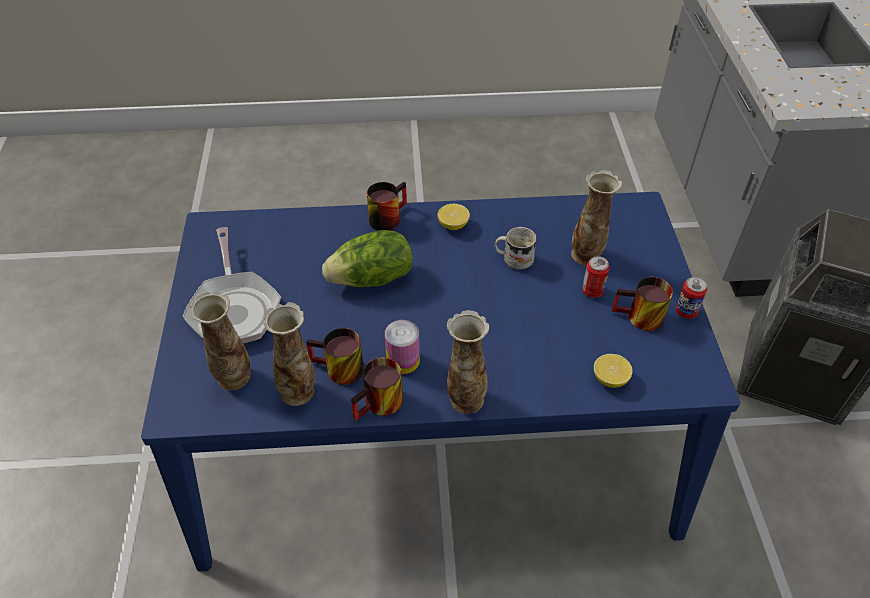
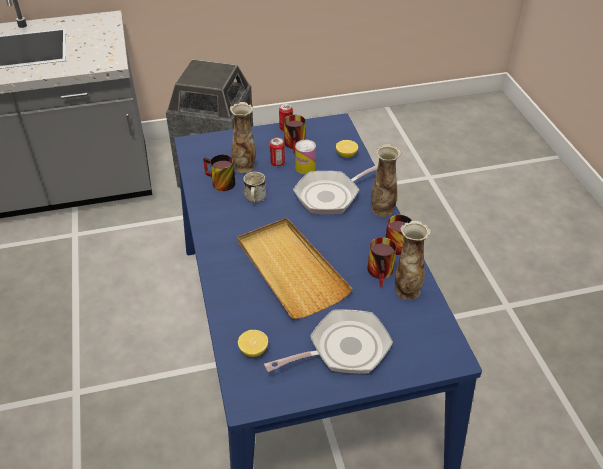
camera: 100 degrees left, 5 degrees down
vase [189,291,251,390] -> none
lettuce [322,230,413,287] -> beige tray [237,218,352,319]
mug [367,182,407,231] -> mug moved to [203,154,235,191]
can [385,320,420,374] -> can moved to [295,140,316,174]
lemon [437,204,470,230] -> lemon moved to [238,330,268,357]
none -> frying pan [293,165,378,214]

